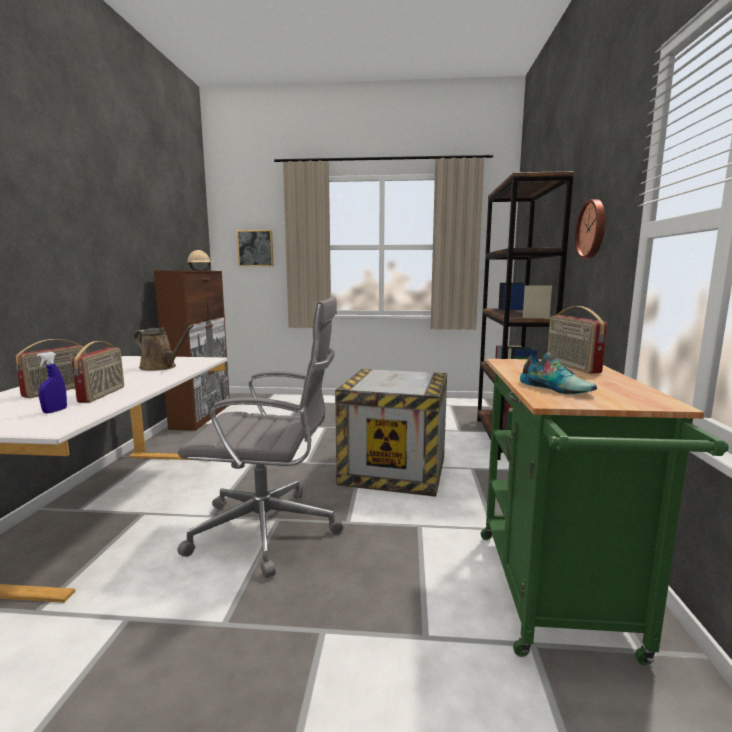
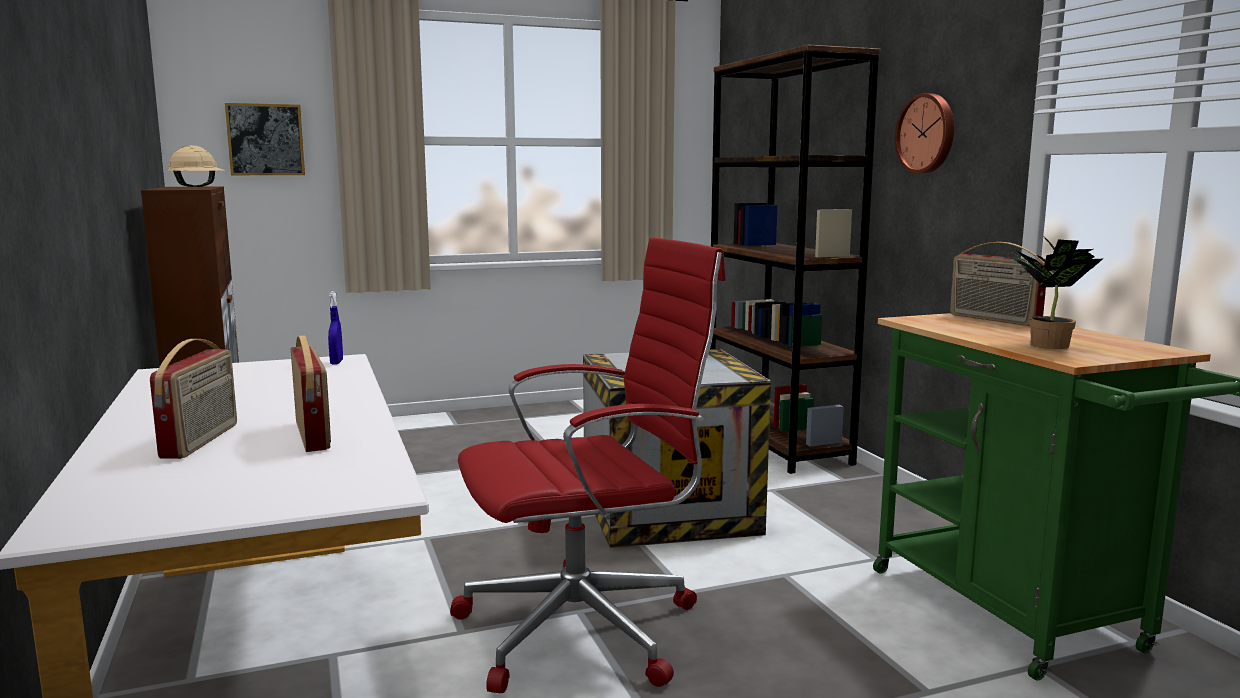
camera: 25 degrees left, 0 degrees up
blue spray bottle [37,352,67,414] -> blue spray bottle moved to [328,291,343,364]
brown watering can [133,325,194,371] -> none
grey office chair [177,296,343,578] -> red office chair [450,237,726,693]
shoe [520,352,597,395] -> potted plant [1006,238,1103,349]

